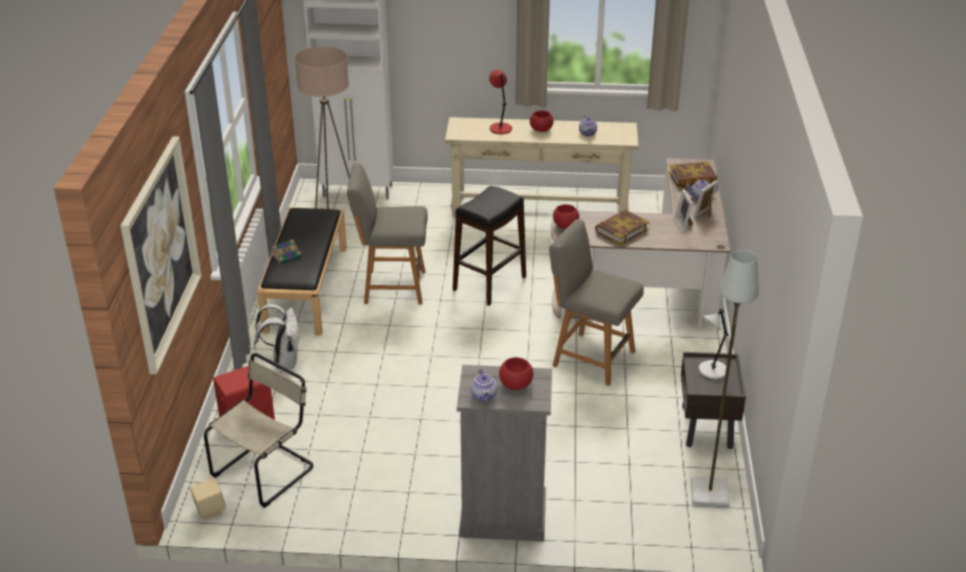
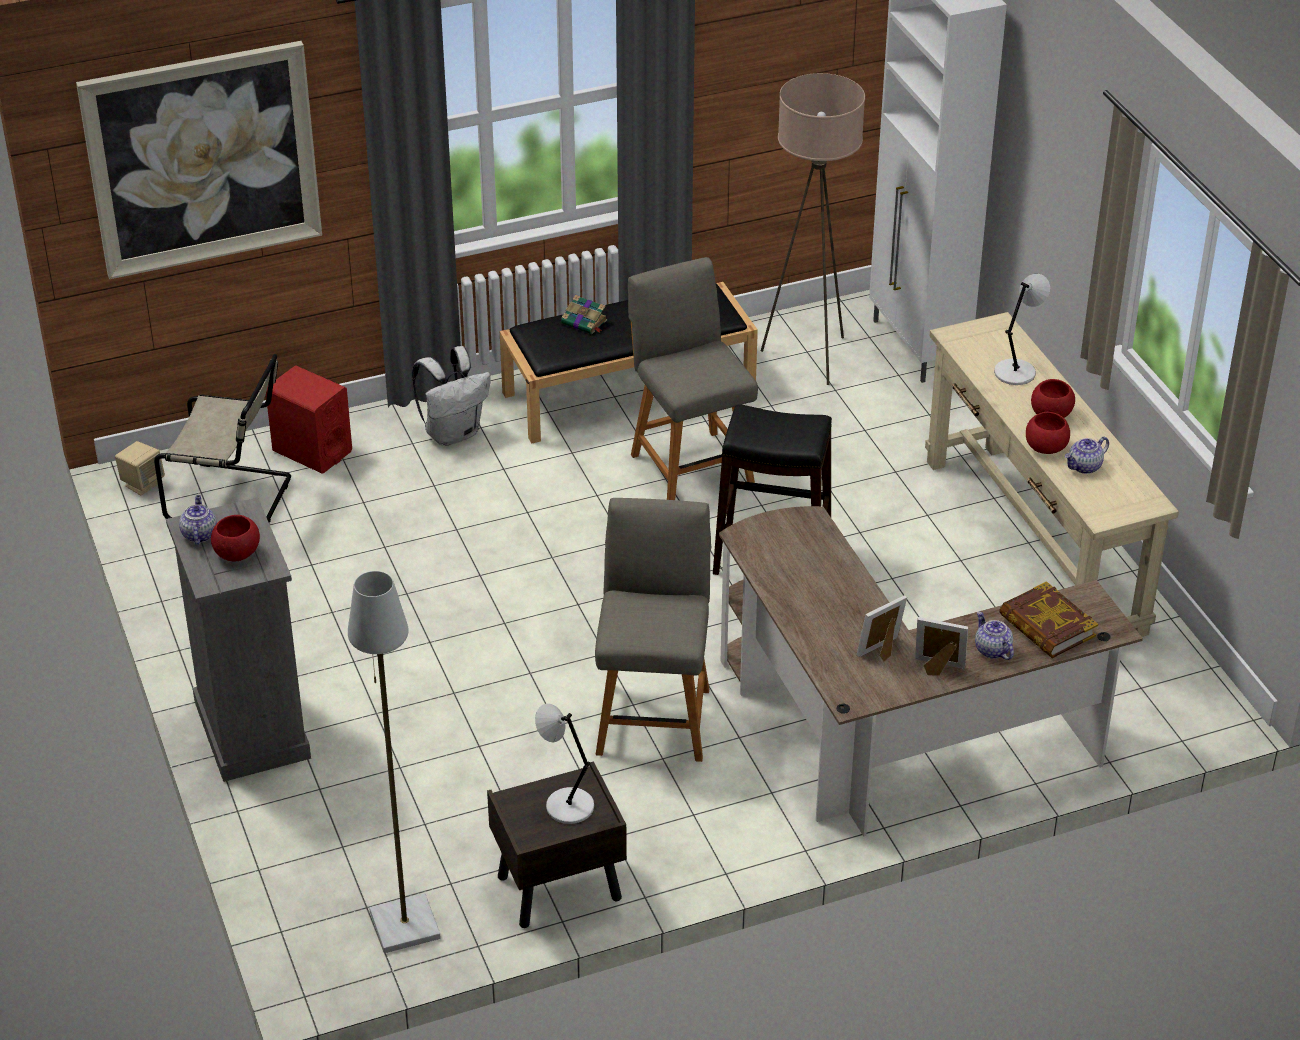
camera: 65 degrees right, 5 degrees up
teapot [471,369,497,402] -> teapot turned 120 degrees clockwise [179,495,217,545]
red table lamp [489,70,512,134] -> grey table lamp [994,274,1050,385]
red bowl [553,204,579,229] -> red bowl moved to [1026,412,1070,454]
book [595,210,650,245] -> none

